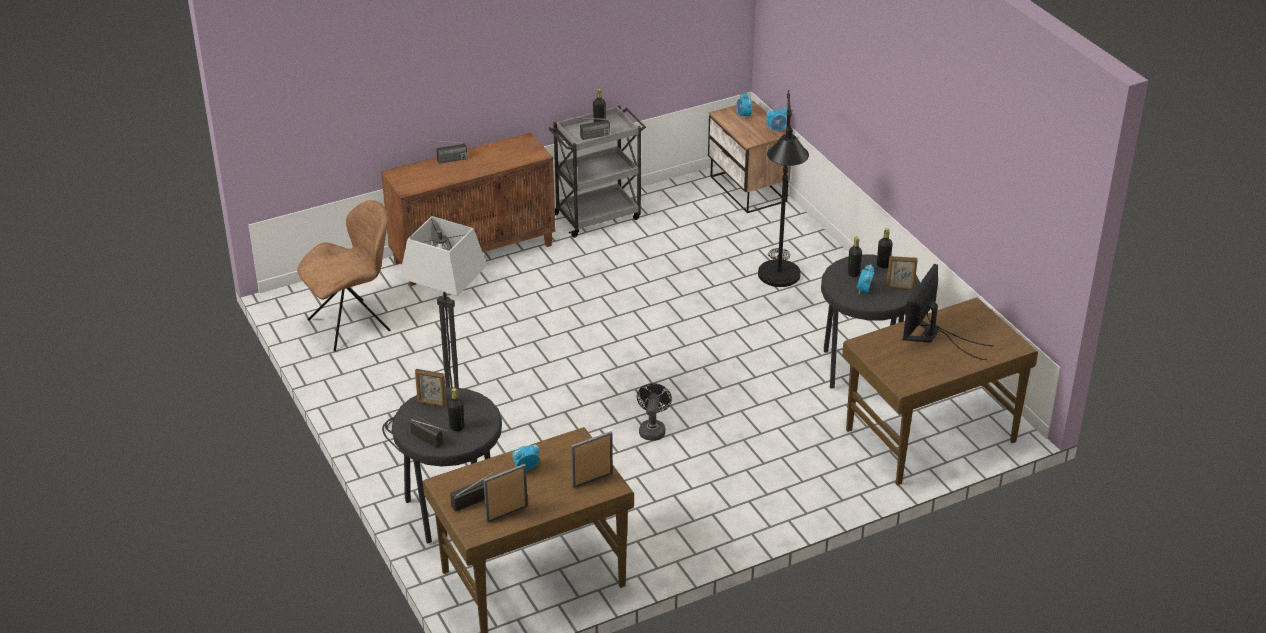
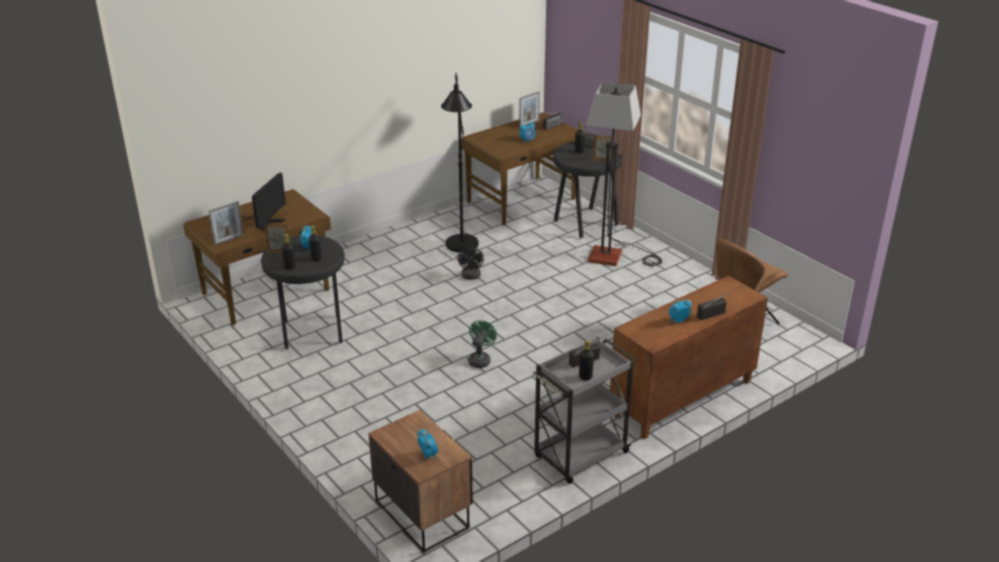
camera: 170 degrees right, 5 degrees down
picture frame [571,431,613,488] -> picture frame moved to [209,201,244,245]
black floor lamp [758,90,809,287] -> black floor lamp moved to [441,73,479,262]
alarm clock [766,106,787,133] -> alarm clock moved to [669,300,691,323]
none -> green fan [468,320,497,368]

